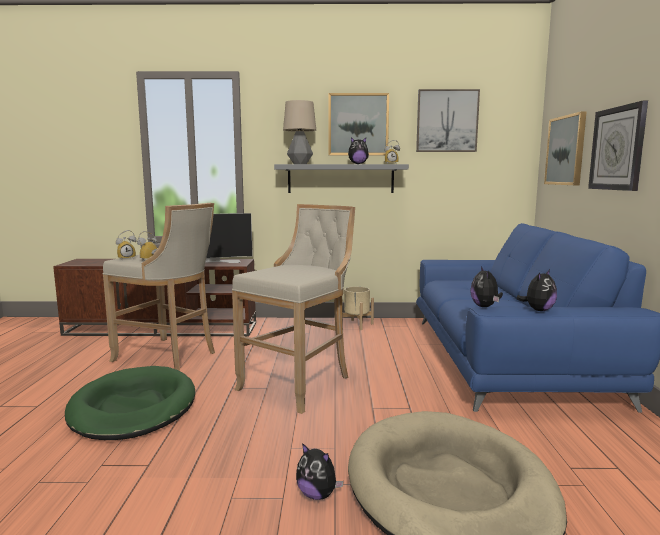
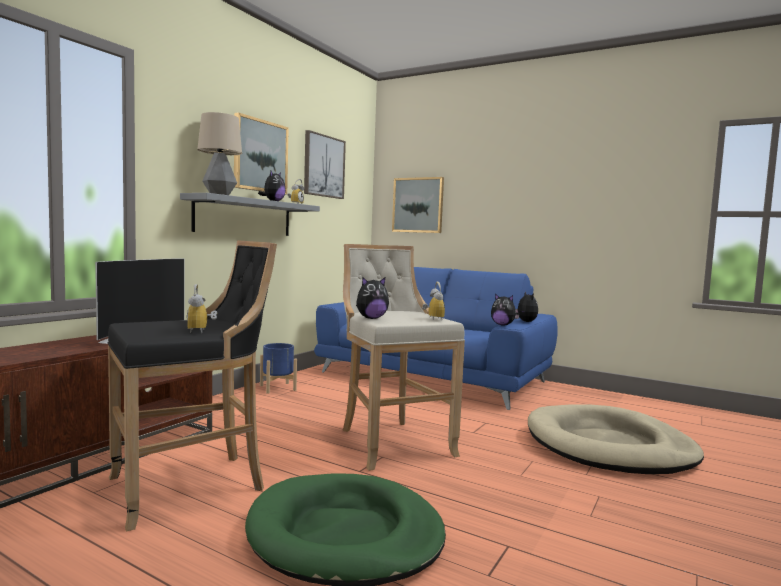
camera: 60 degrees left, 5 degrees down
beige stool [103,203,215,371] -> black stool [108,241,277,532]
alarm clock [116,230,136,259] -> alarm clock moved to [422,282,445,319]
plush toy [296,443,344,500] -> plush toy moved to [356,277,389,319]
beige planter [342,287,374,330] -> blue planter [260,343,297,394]
wall clock [588,101,648,191] -> none

